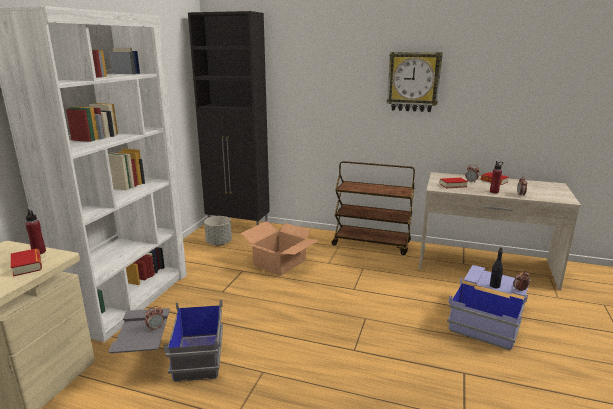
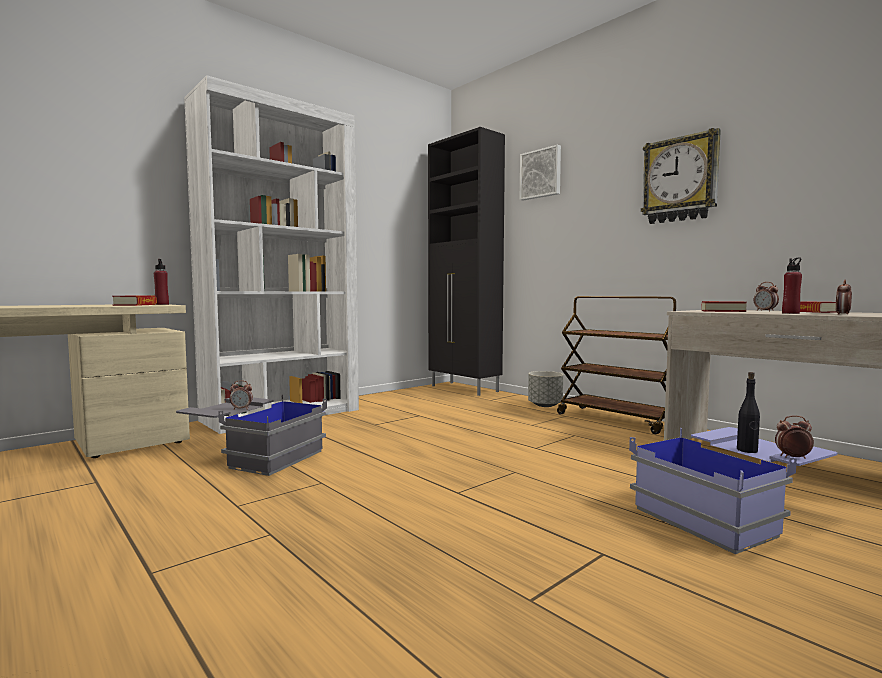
camera: 30 degrees right, 15 degrees down
grey planter [204,216,232,246] -> grey planter moved to [528,371,563,407]
cardboard box [241,221,319,276] -> none
none -> picture [520,145,561,200]

